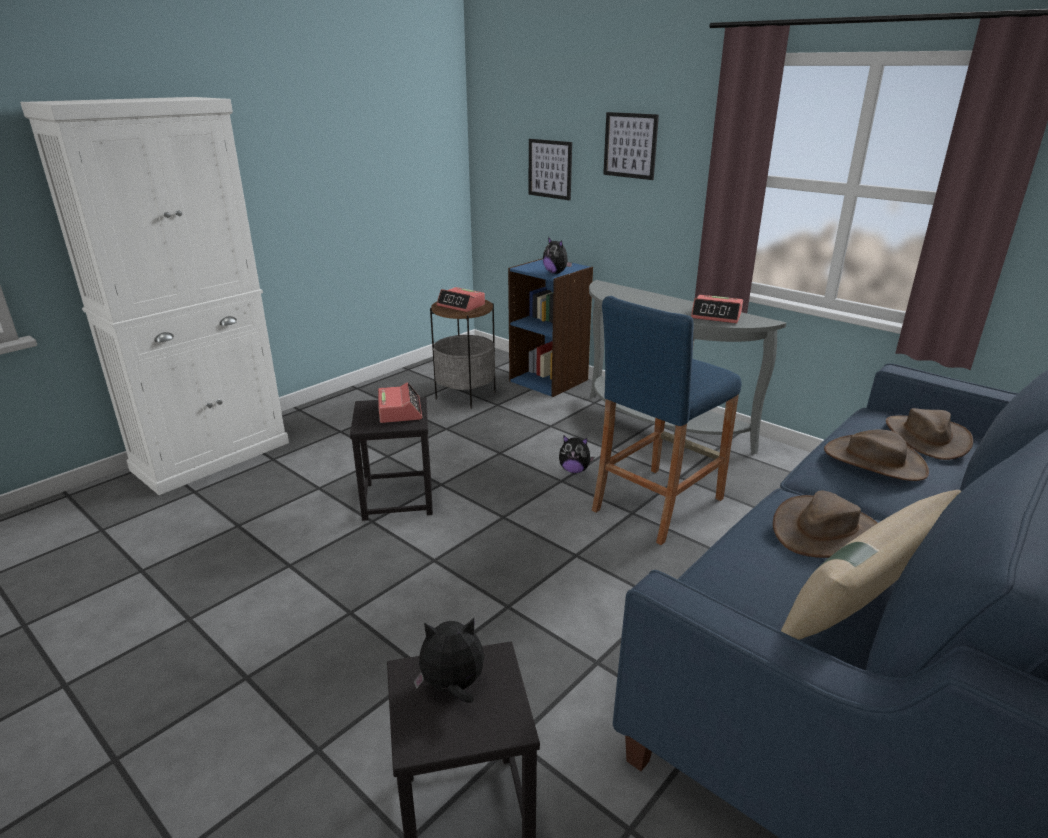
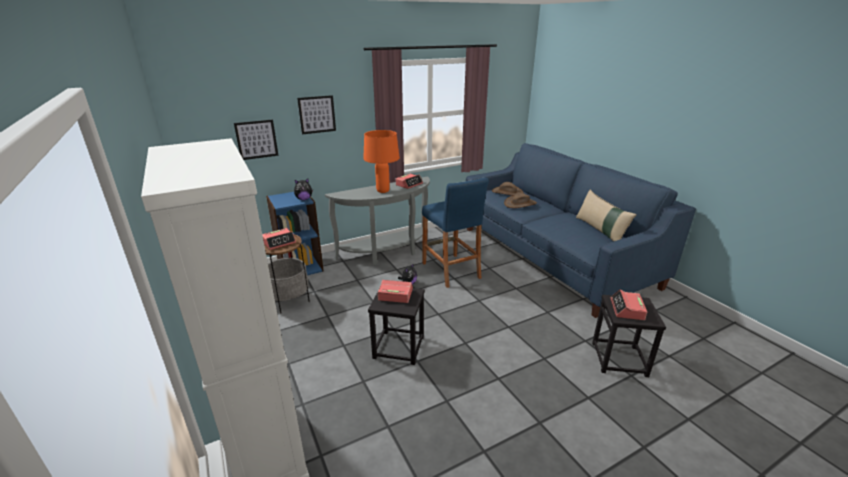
camera: 70 degrees left, 0 degrees up
plush toy [414,618,485,703] -> alarm clock [611,289,647,320]
brown hat [773,491,878,558] -> none
none -> orange table lamp [363,130,400,193]

